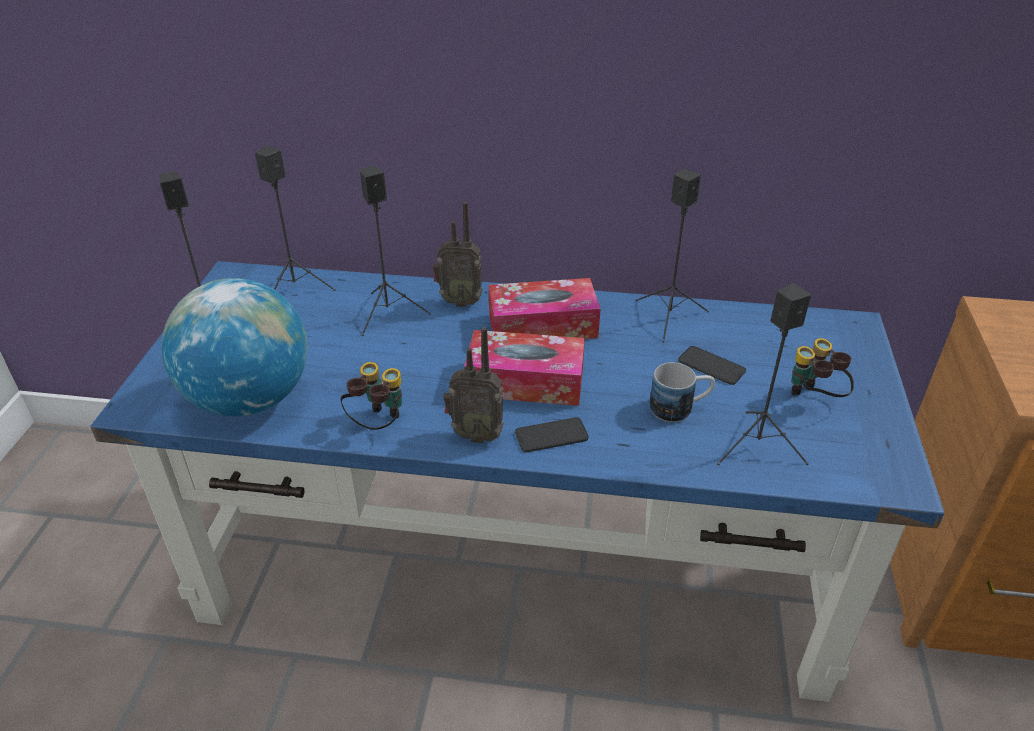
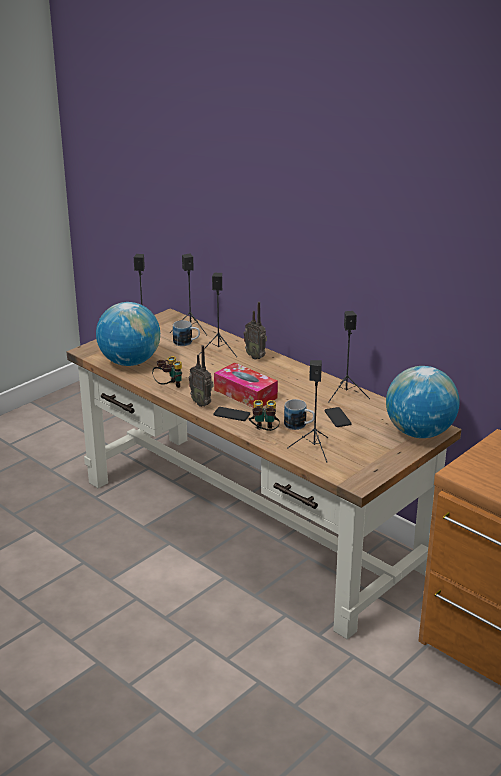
camera: 35 degrees right, 10 degrees down
blue desk [90,261,945,702] -> brown desk [66,308,462,639]
tissue box [489,278,601,339] -> none
binoculars [791,338,854,397] -> binoculars moved to [248,400,280,431]
none -> mug [173,320,200,346]
none -> globe [386,366,459,438]

